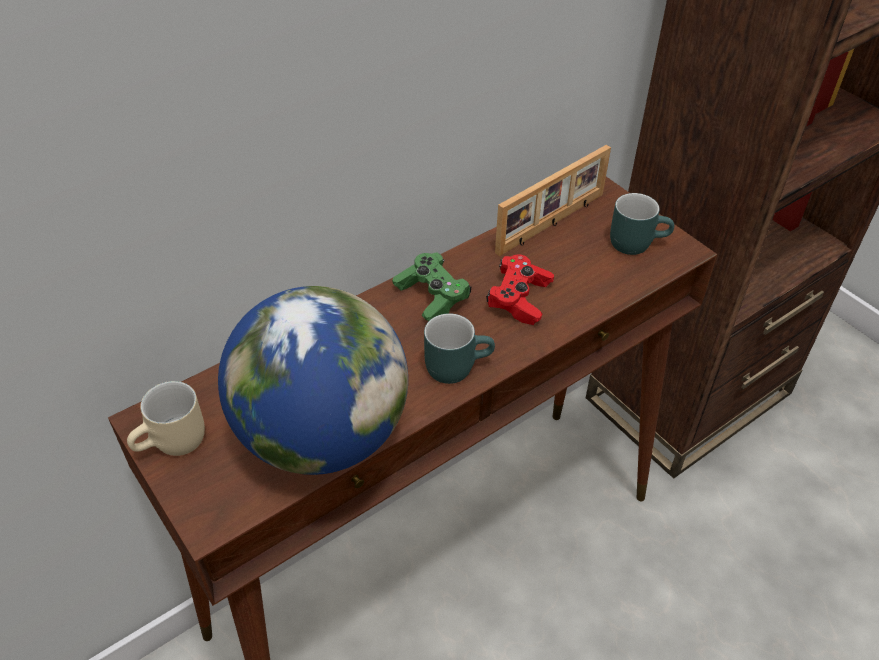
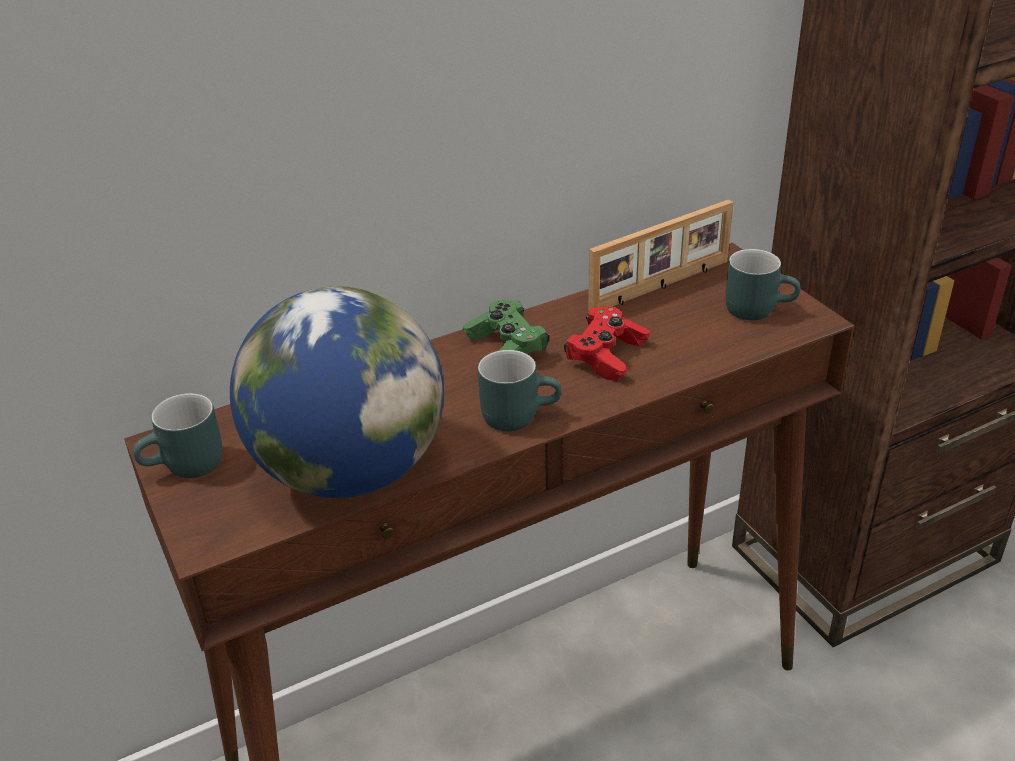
camera: 10 degrees right, 10 degrees down
beige mug [127,381,205,456] -> turquoise mug [133,393,222,478]

